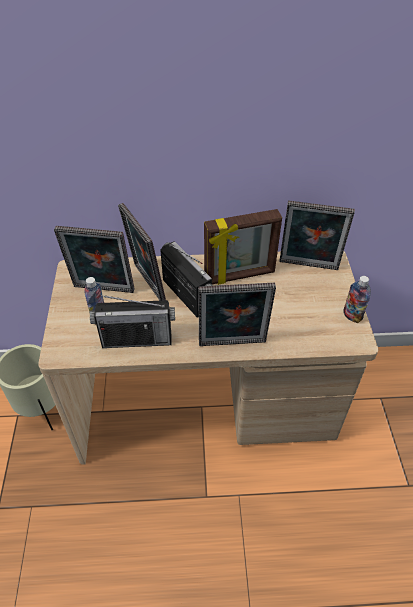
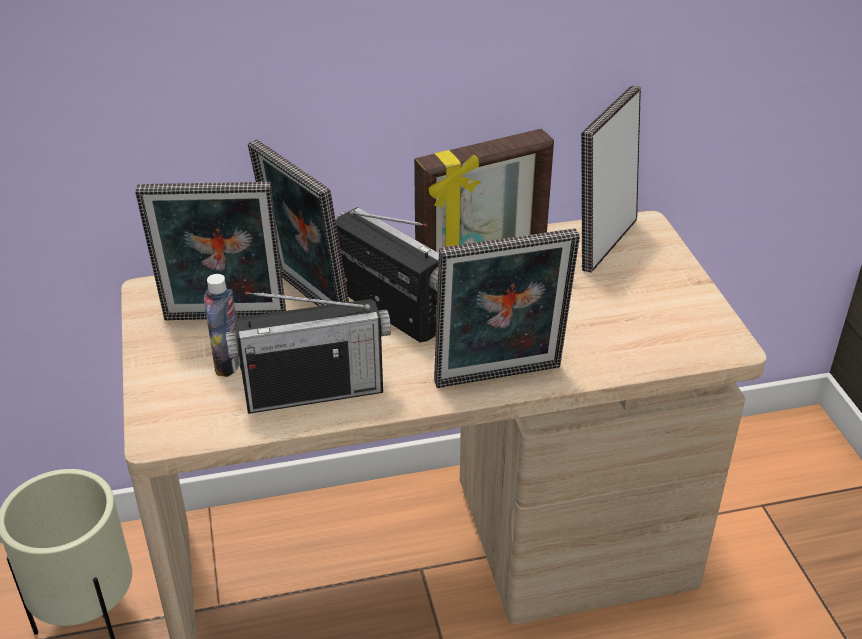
camera: 10 degrees left, 10 degrees down
picture frame [279,201,355,270] -> picture frame turned 120 degrees clockwise [581,85,641,273]
bottle [343,276,371,323] -> none

